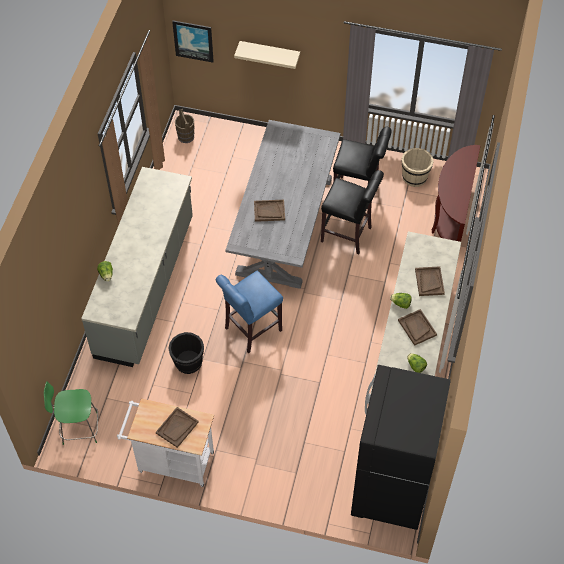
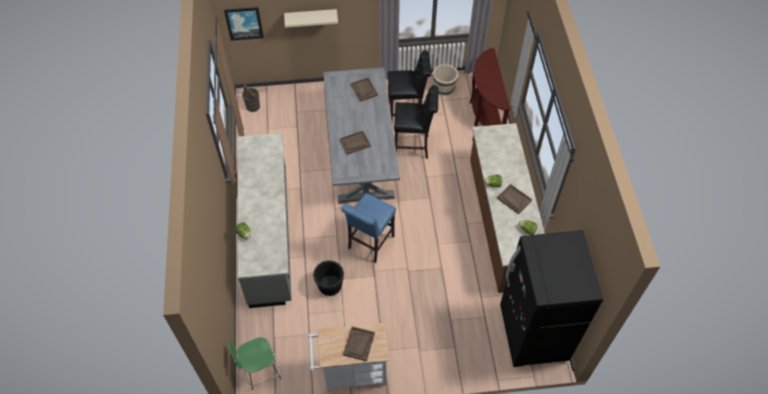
camera: 20 degrees left, 0 degrees up
brown tray [415,266,445,296] -> brown tray moved to [351,78,378,102]

